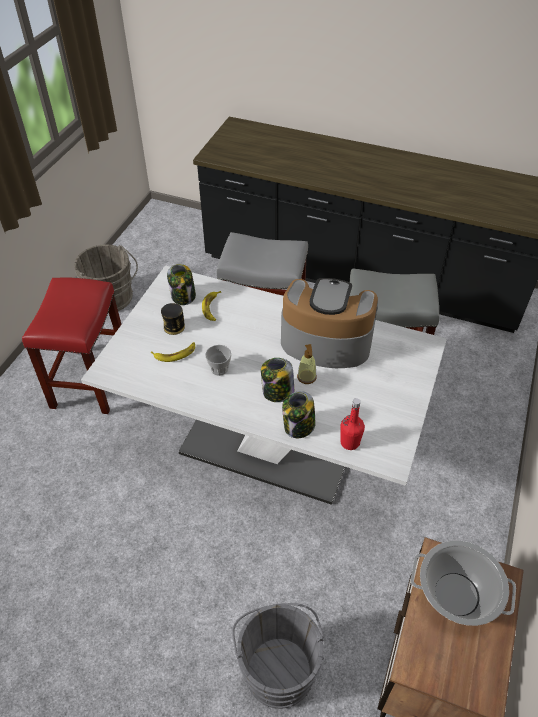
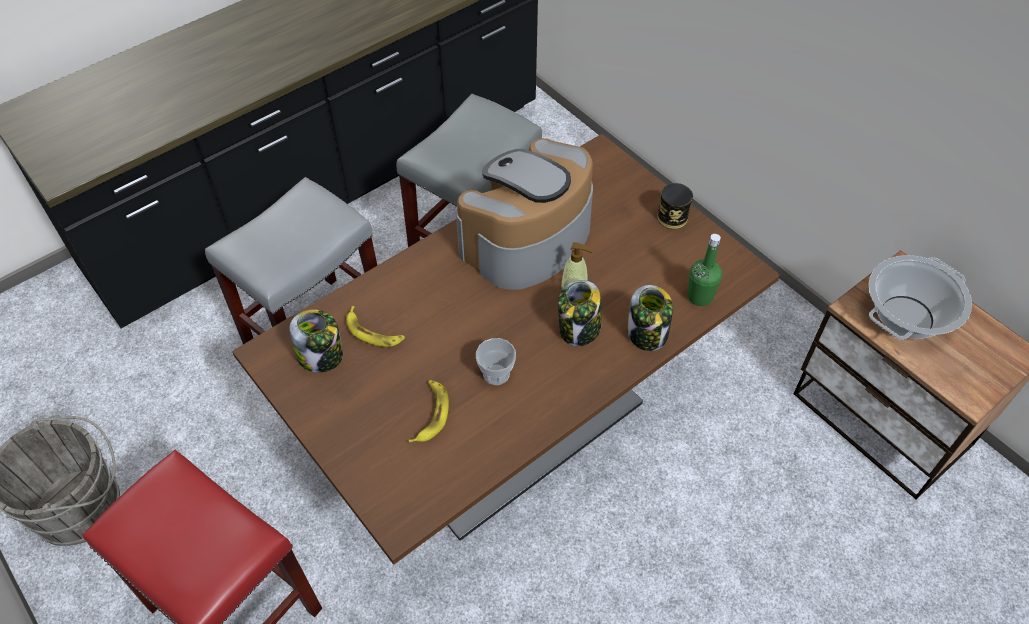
camera: 60 degrees left, 5 degrees up
white dining table [81,265,447,505] -> brown dining table [232,134,780,565]
can [161,303,185,335] -> can moved to [657,183,693,229]
grey bucket [232,603,324,709] -> none
red bottle [341,398,365,450] -> green bottle [687,234,722,306]

